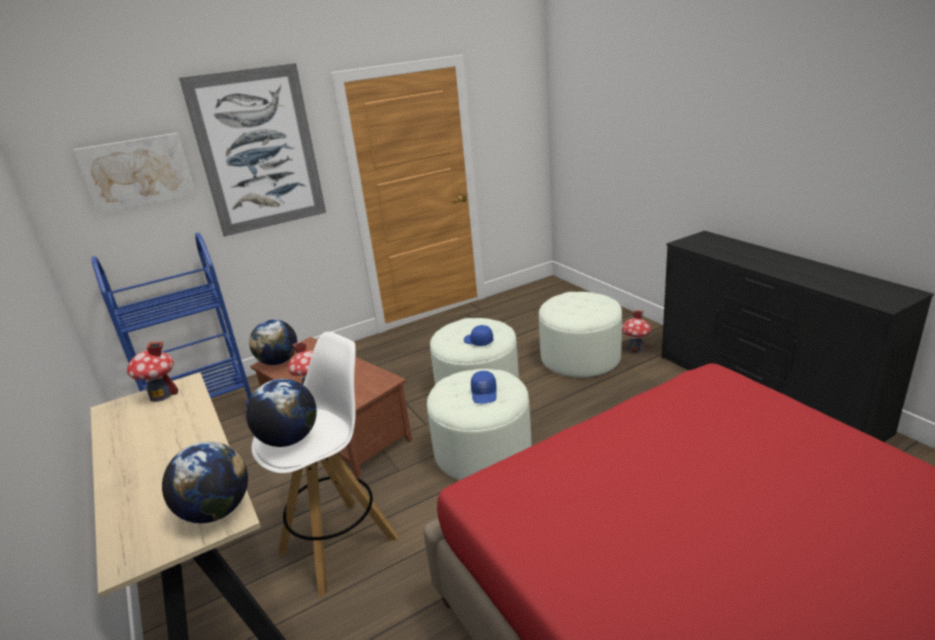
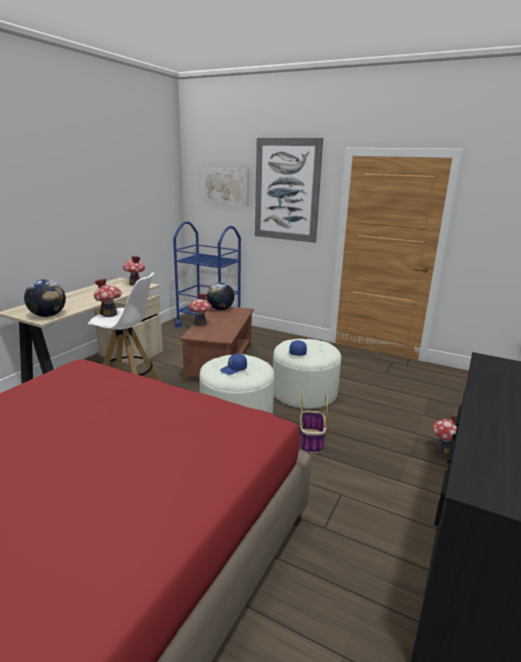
camera: 55 degrees right, 5 degrees down
globe [246,379,317,447] -> toy house [94,279,122,317]
white ottoman [539,292,622,378] -> none
none -> basket [300,393,328,453]

